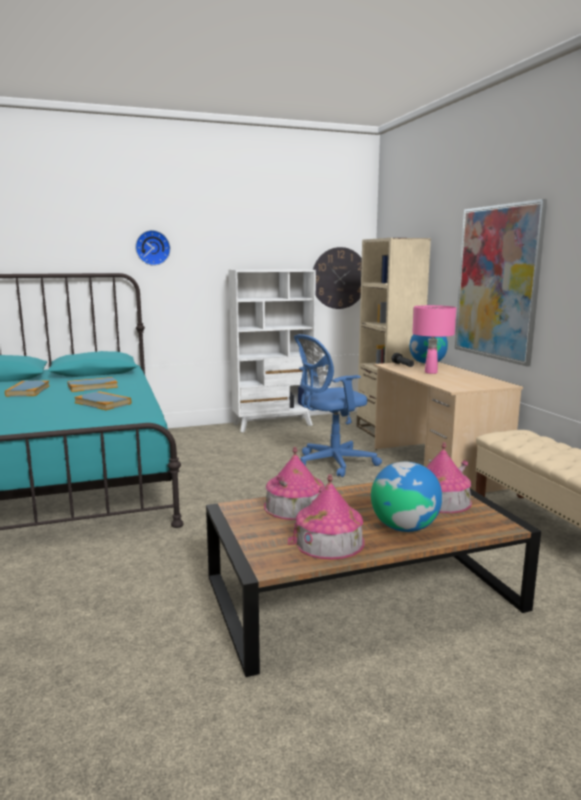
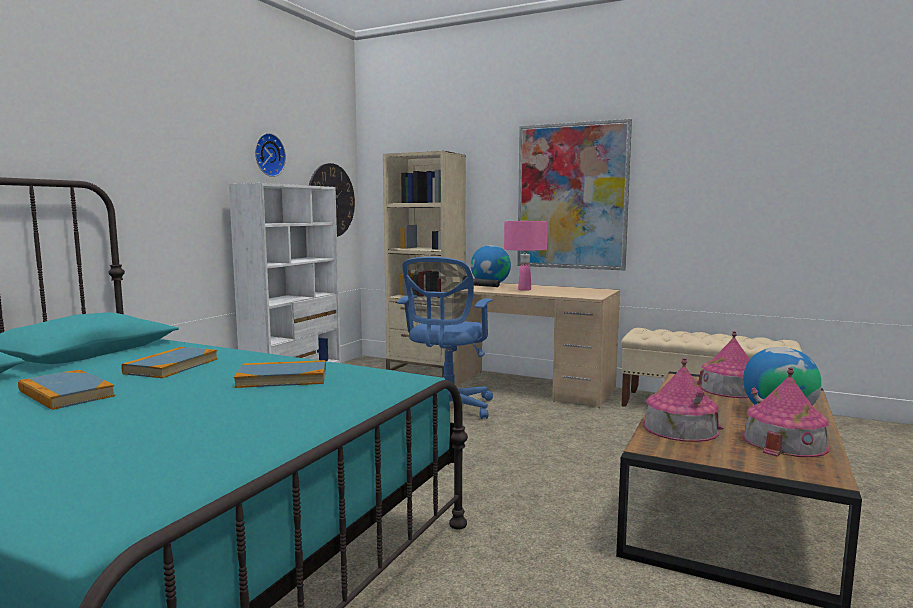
camera: 45 degrees left, 5 degrees down
wall clock [135,230,170,266] -> wall clock moved to [255,133,286,177]

